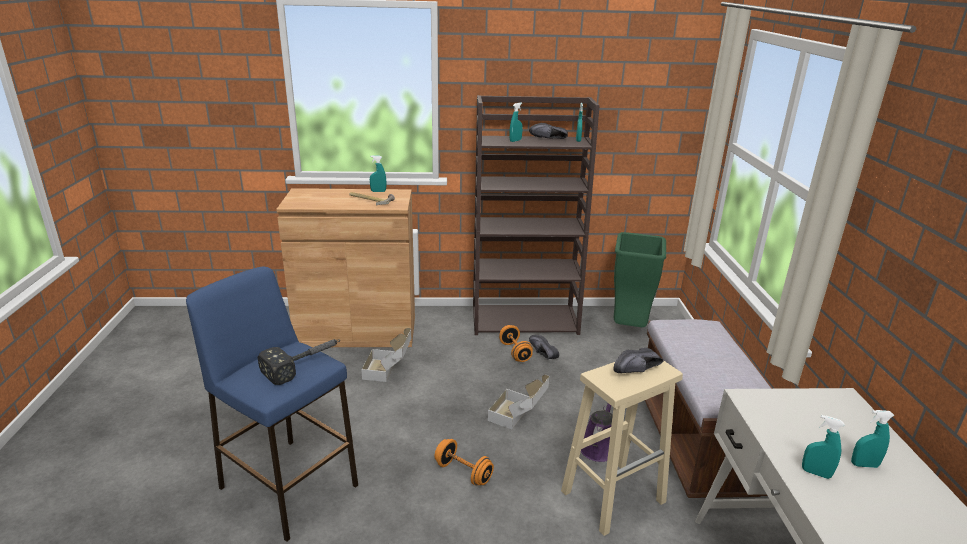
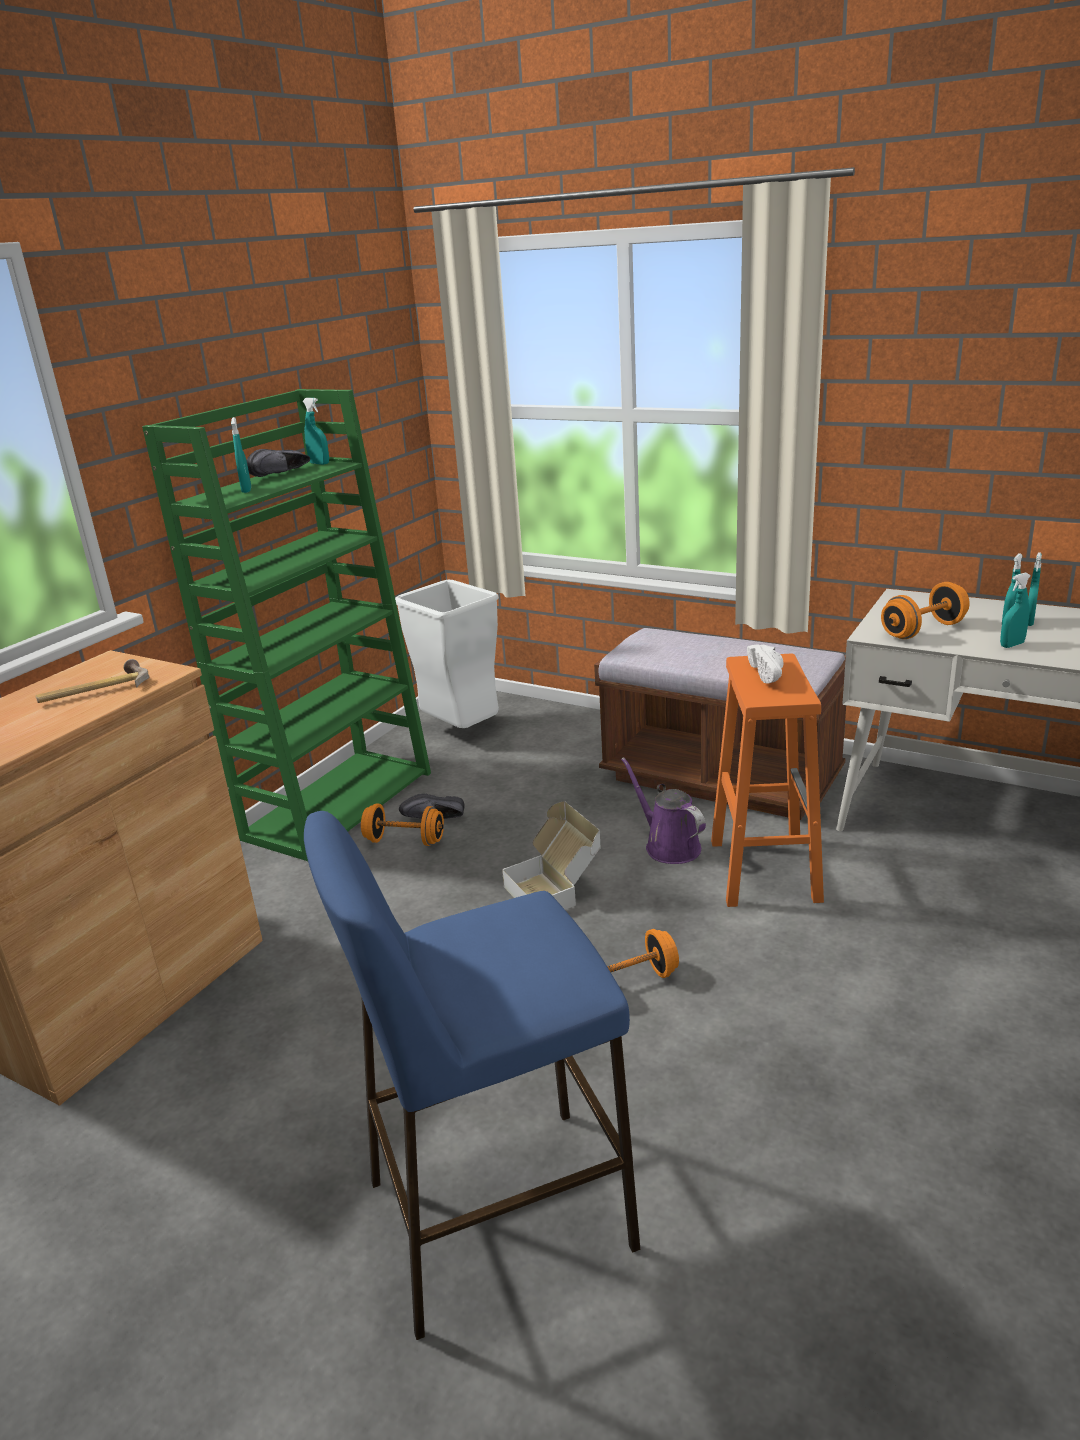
camera: 55 degrees left, 0 degrees up
hammer [258,339,340,385] -> none
cardboard box [361,328,411,382] -> none
turquoise spray bottle [370,155,386,192] -> turquoise spray bottle moved to [1028,552,1042,626]
brown bookcase [473,95,600,335] -> green bookcase [142,389,431,861]
beige stool [561,361,683,536] -> orange stool [711,654,824,907]
green trash can [614,232,666,327] -> white trash can [395,580,499,728]
black shoe [614,347,664,373] -> white shoe [747,644,783,683]
none -> orange dumbbell [881,582,970,639]

